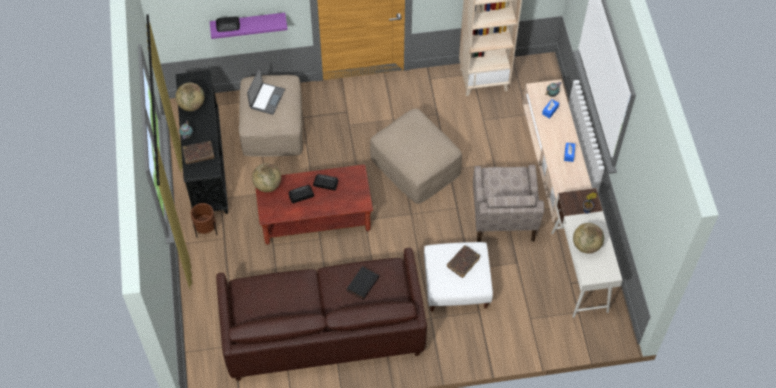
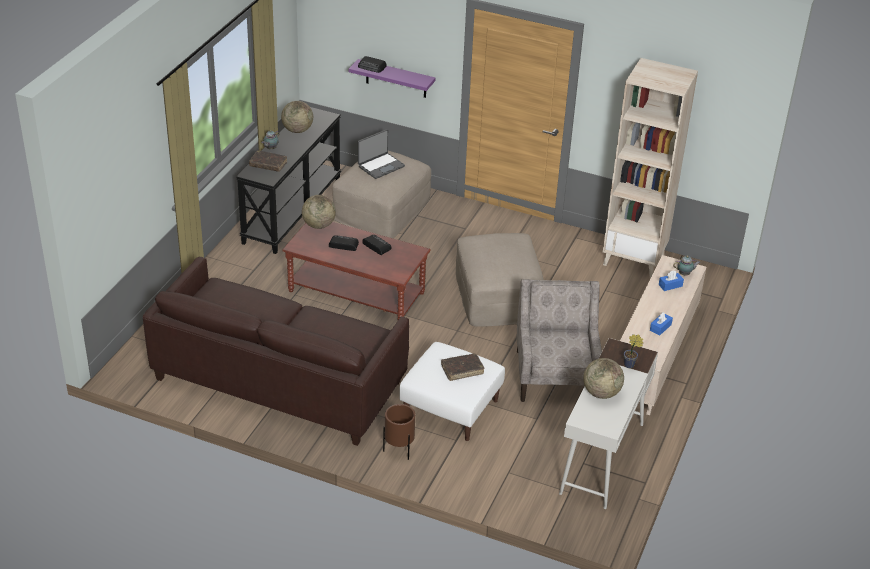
camera: 30 degrees right, 20 degrees down
brown planter [191,203,217,238] -> brown planter moved to [383,404,415,460]
black book [346,266,379,300] -> none
beige armchair [473,165,544,242] -> beige armchair turned 150 degrees clockwise [517,279,602,402]

